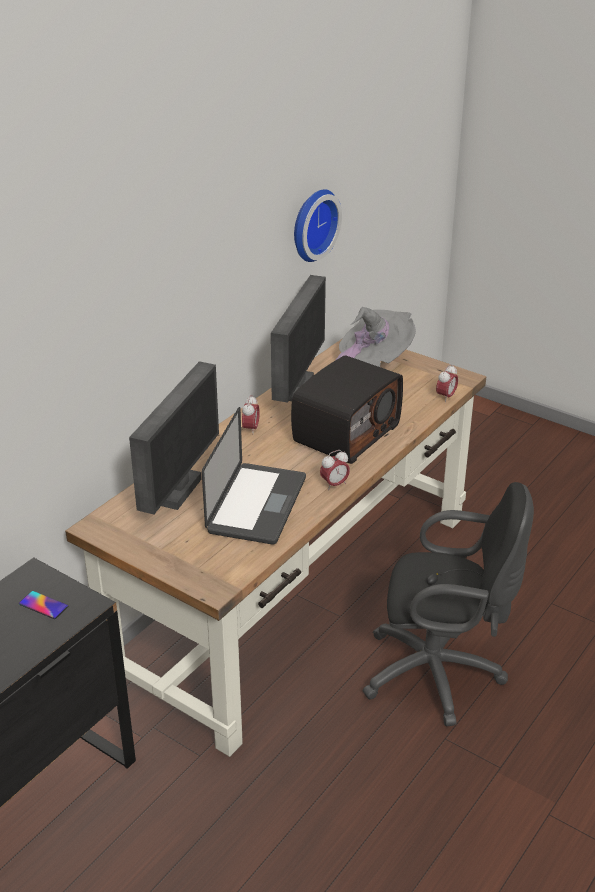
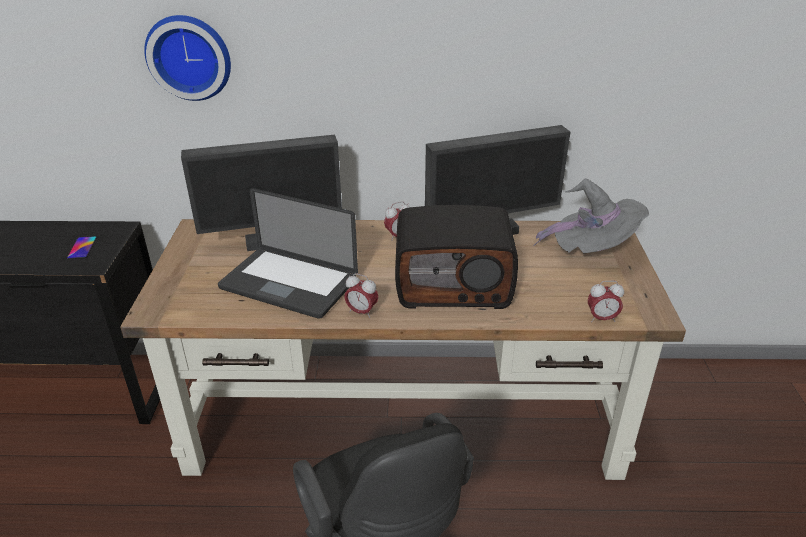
camera: 55 degrees right, 0 degrees up
laptop [202,407,306,545] -> laptop turned 45 degrees clockwise [218,188,358,319]
wall clock [294,190,342,262] -> wall clock moved to [144,15,231,101]

